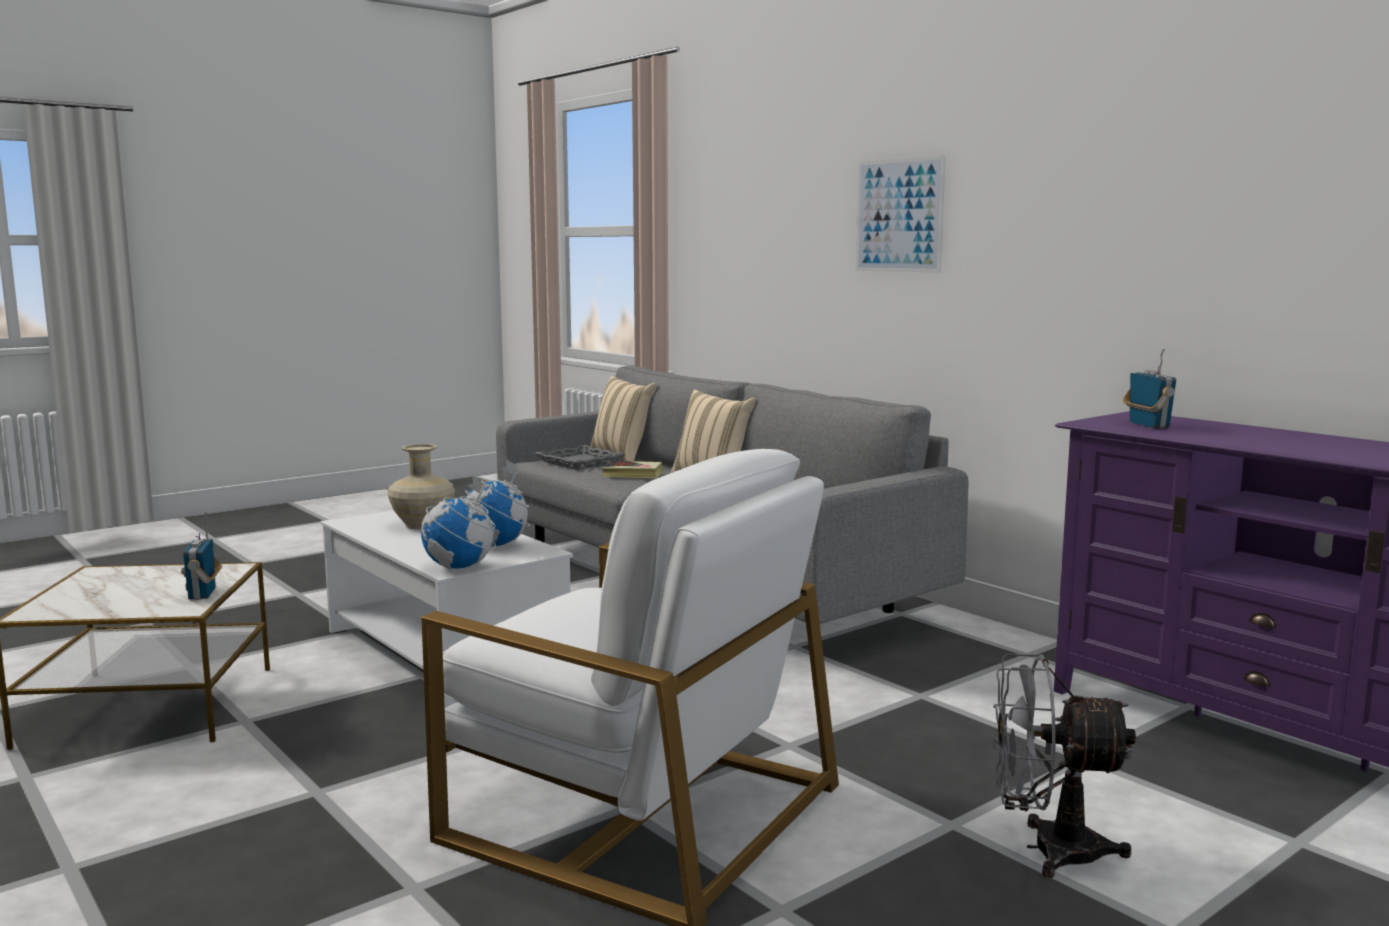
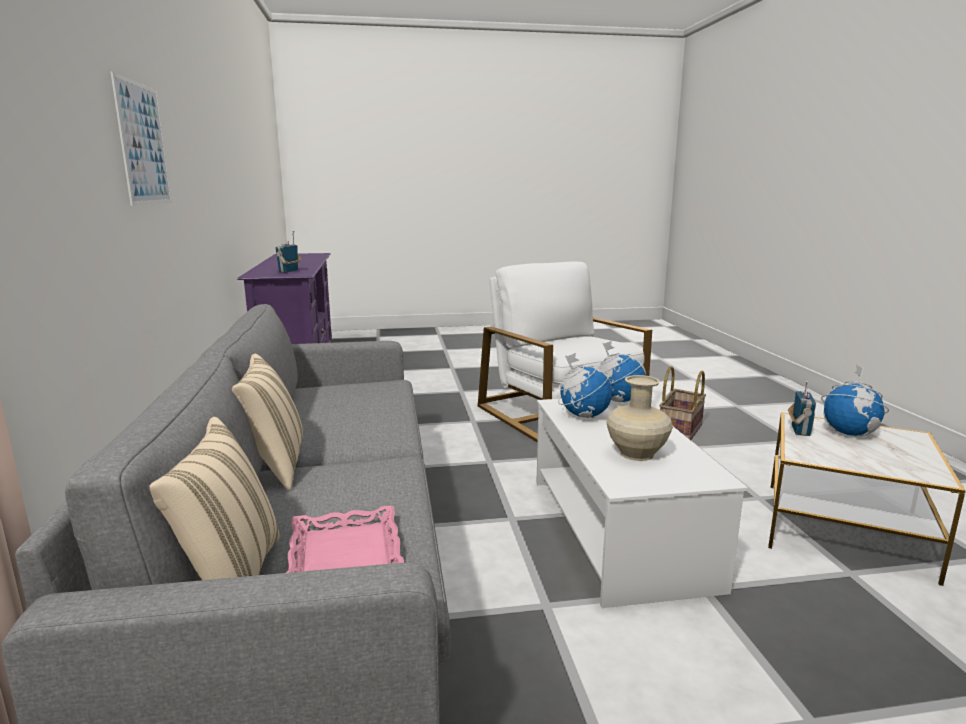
camera: 150 degrees left, 5 degrees up
grey tray [535,445,626,469] -> pink tray [286,506,404,573]
book [602,461,663,478] -> none
grey fan [993,654,1136,878] -> none
none -> basket [659,366,706,440]
none -> globe [821,365,889,437]

